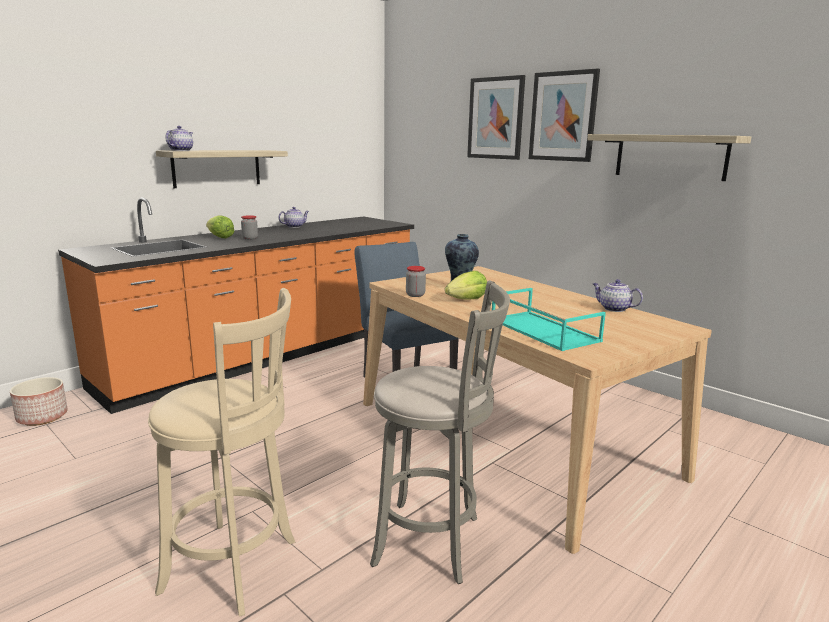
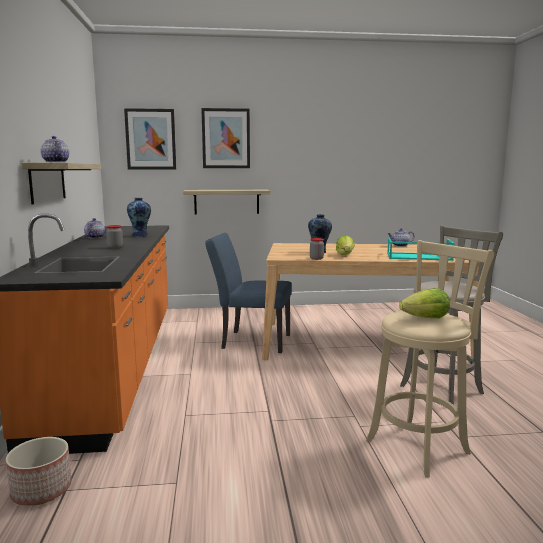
camera: 50 degrees left, 5 degrees down
lettuce [206,215,235,238] -> lettuce moved to [399,288,450,318]
picture [529,69,600,162] -> picture moved to [124,108,176,169]
shelf [587,134,751,181] -> shelf moved to [183,190,270,214]
none -> vase [127,198,151,237]

